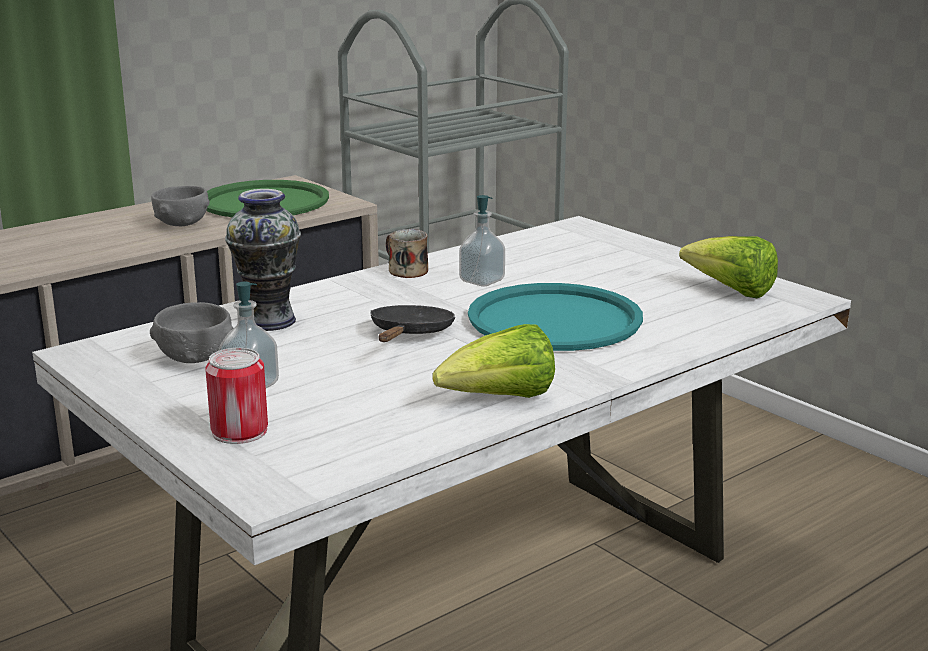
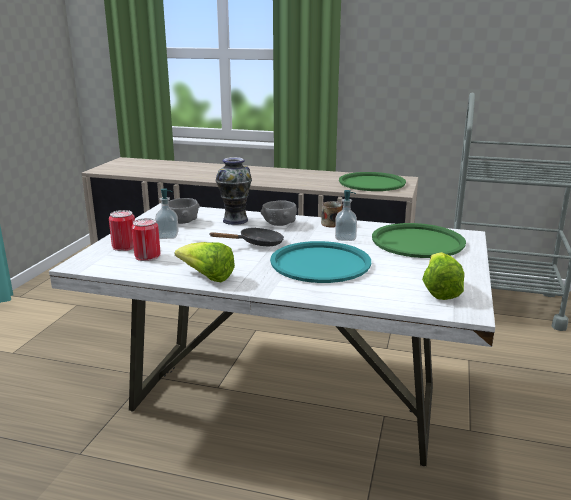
camera: 55 degrees right, 0 degrees up
grey bowl [151,186,210,227] -> grey bowl moved to [261,200,297,226]
none -> can [131,218,161,261]
none -> green tray [372,223,466,258]

